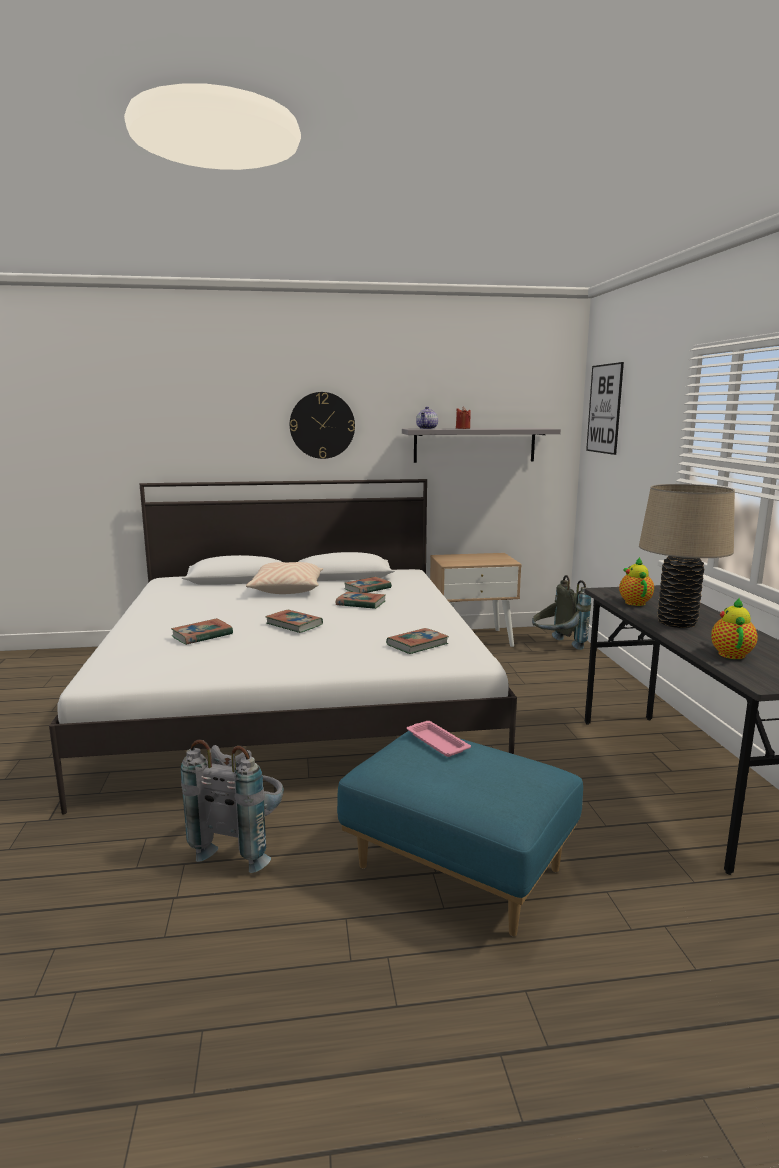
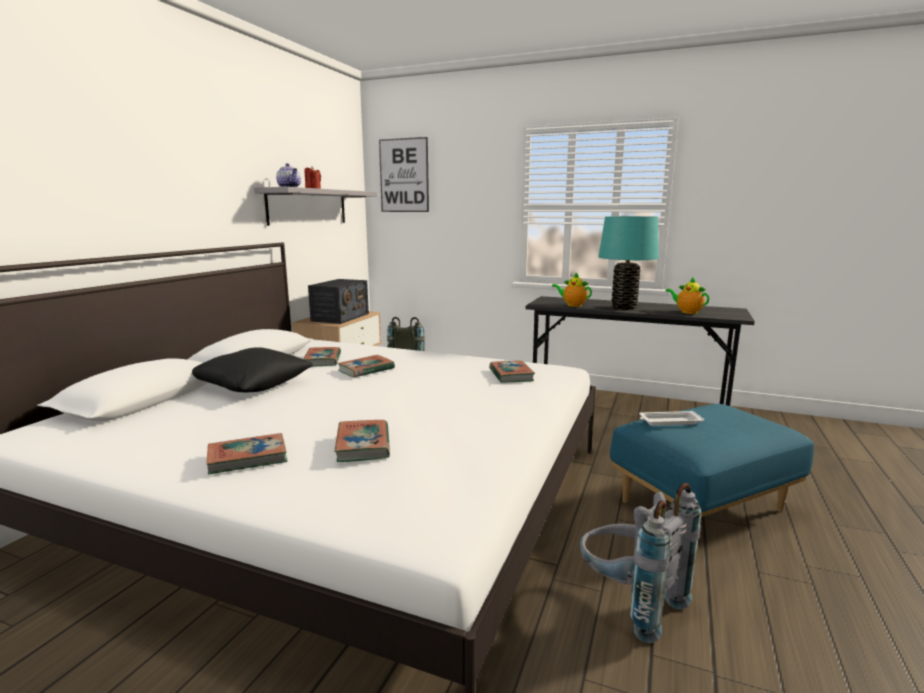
camera: 60 degrees left, 0 degrees up
beige pillow [246,562,323,594] -> black pillow [192,347,313,392]
book [265,610,323,633] -> book moved to [206,433,287,474]
wall clock [290,392,355,459] -> none
pink tray [407,721,471,757] -> white tray [639,410,704,426]
beige table lamp [639,484,735,628] -> turquoise table lamp [598,216,658,310]
none -> radio [308,279,369,324]

